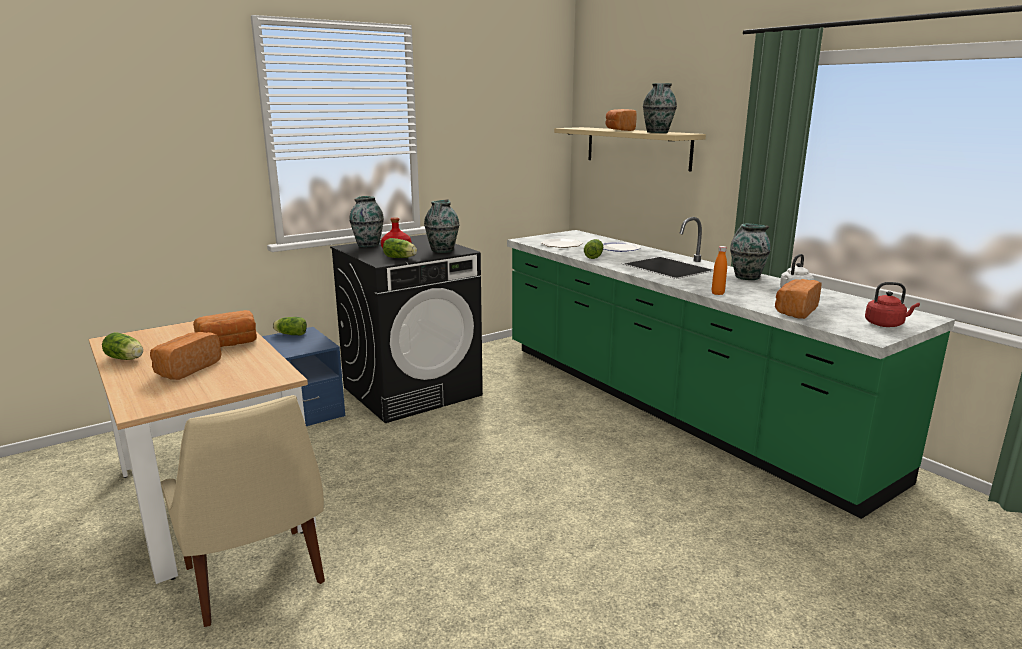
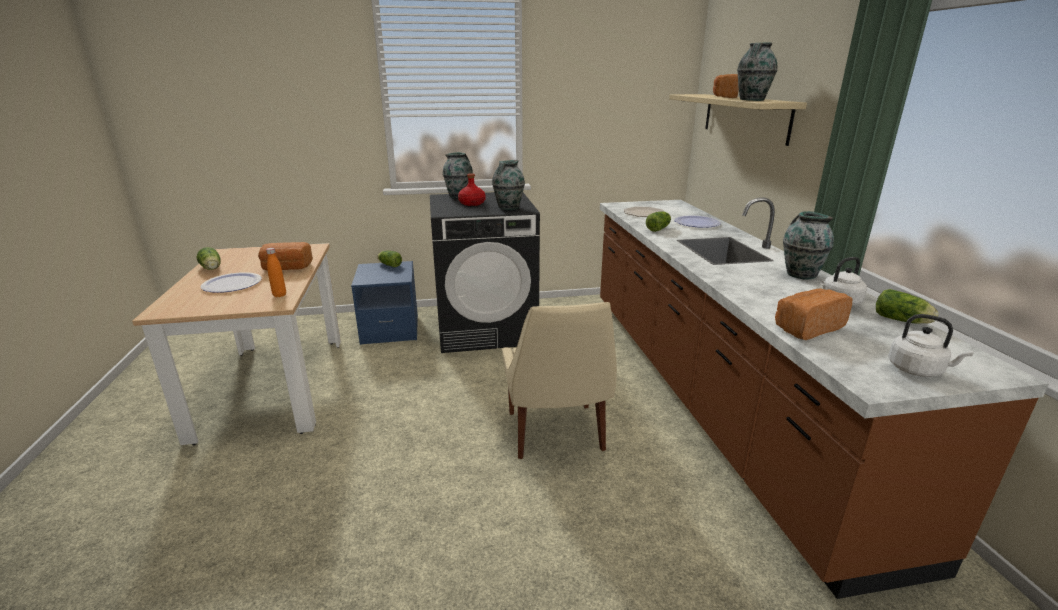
camera: 25 degrees right, 5 degrees up
bread [150,332,221,380] -> plate [201,272,262,293]
beige chair [161,395,325,627] -> beige chair moved to [502,302,617,459]
lettuce [383,238,417,258] -> lettuce moved to [876,289,939,324]
green counter [507,217,955,519] -> brown counter [600,197,1049,599]
orange bottle [712,246,727,295] -> orange bottle moved to [266,248,286,297]
red kettle [865,282,920,327] -> white kettle [888,314,973,377]

